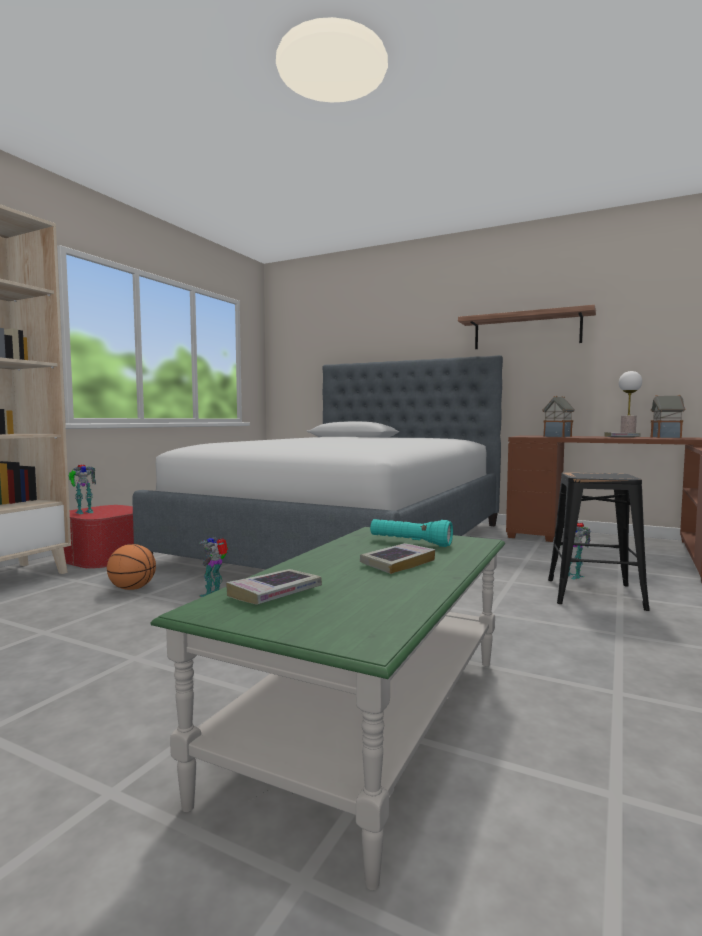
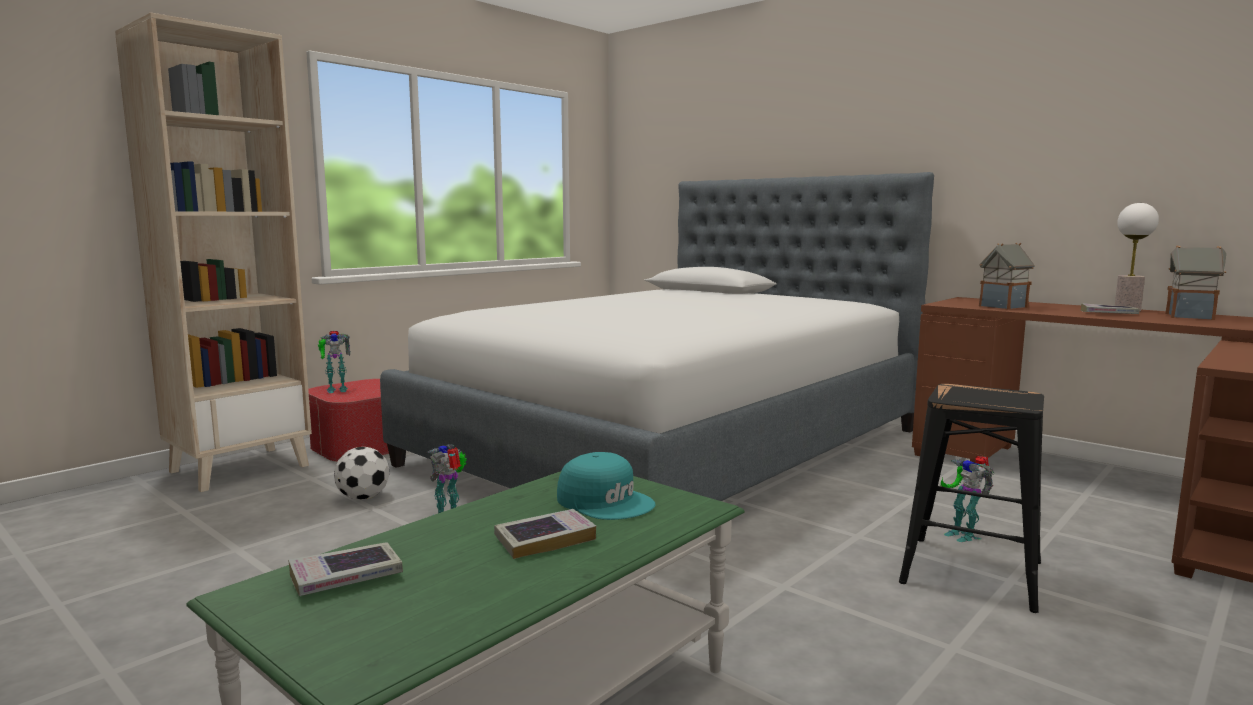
camera: 15 degrees right, 5 degrees up
basketball [107,544,156,590] -> football [334,447,389,500]
turquoise flashlight [370,519,453,547] -> turquoise cap [557,452,656,520]
shelf [458,305,596,349] -> none

